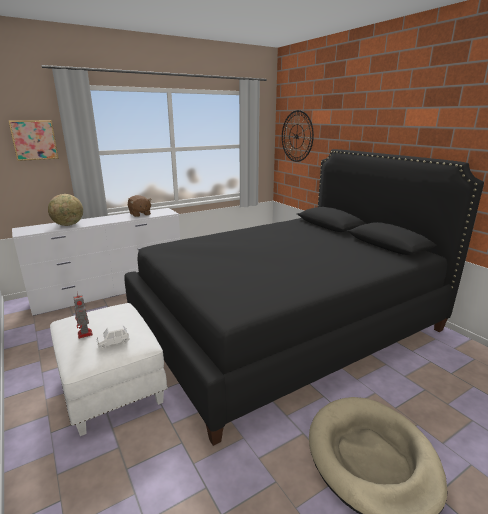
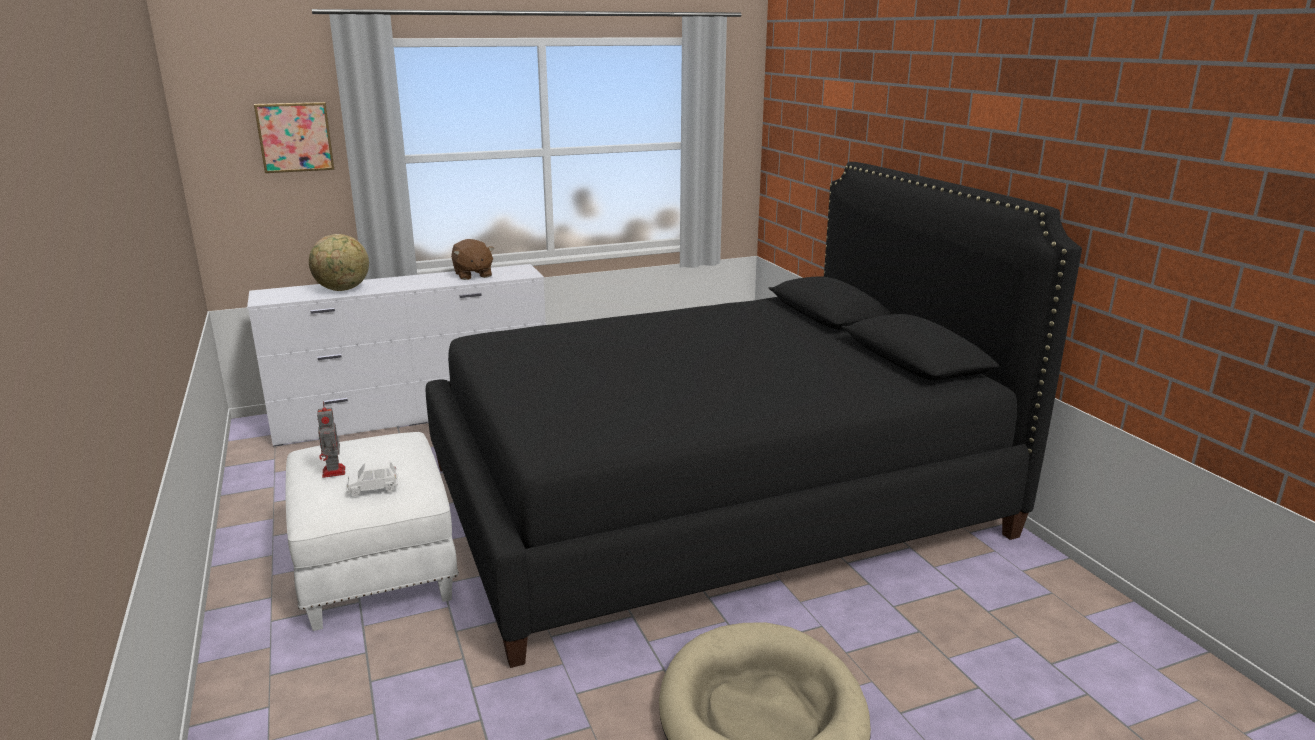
camera: 10 degrees right, 0 degrees up
wall clock [282,110,314,162] -> none

